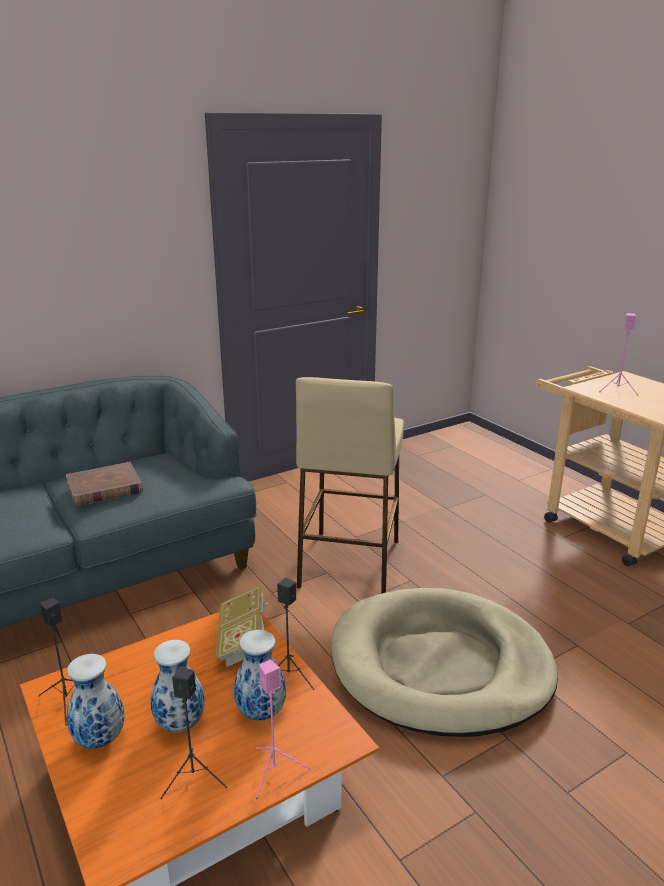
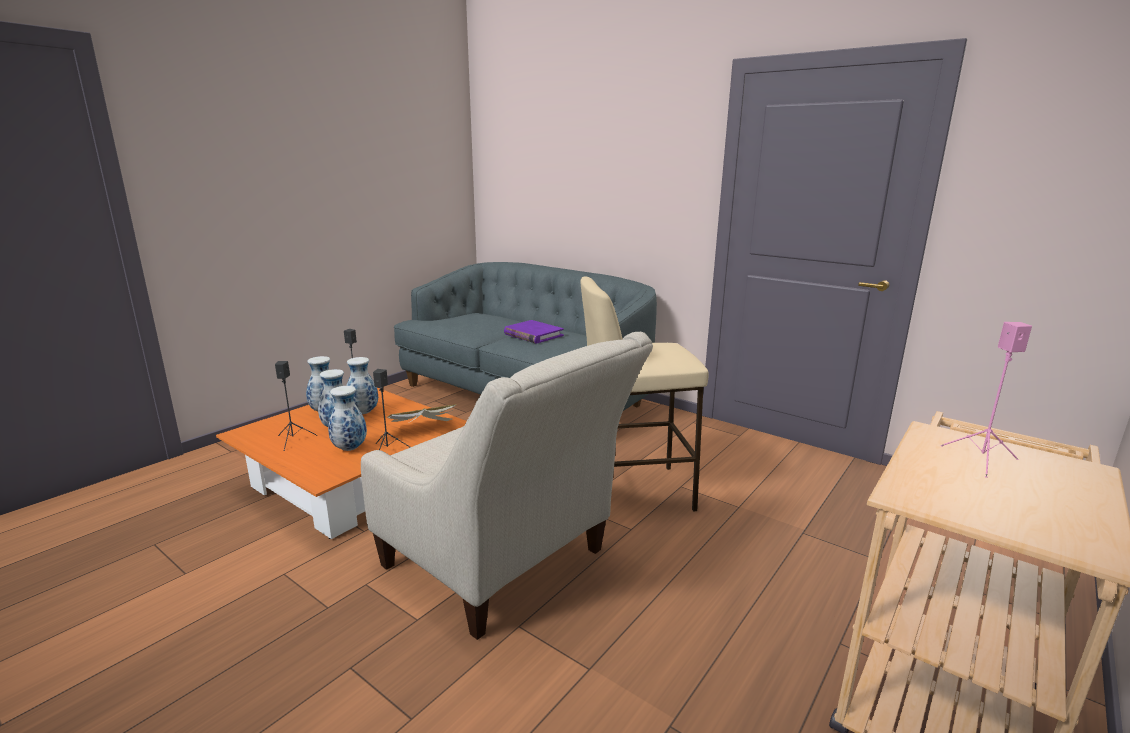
camera: 70 degrees right, 5 degrees down
brown book [66,462,143,506] -> purple book [504,320,564,344]
pink speaker [255,660,311,801] -> none
beige dog bed [331,588,558,737] -> beige armchair [361,332,653,640]
none -> vase [346,357,378,414]

